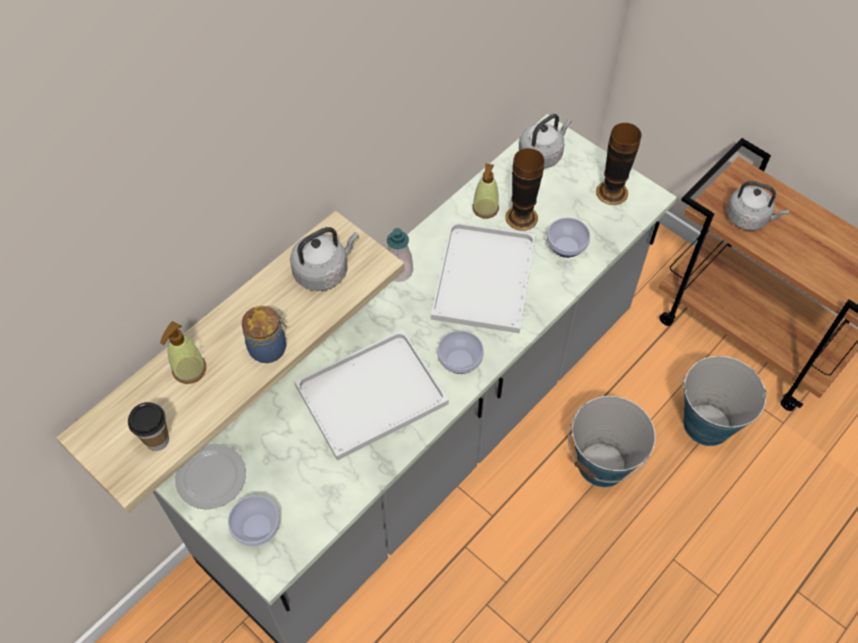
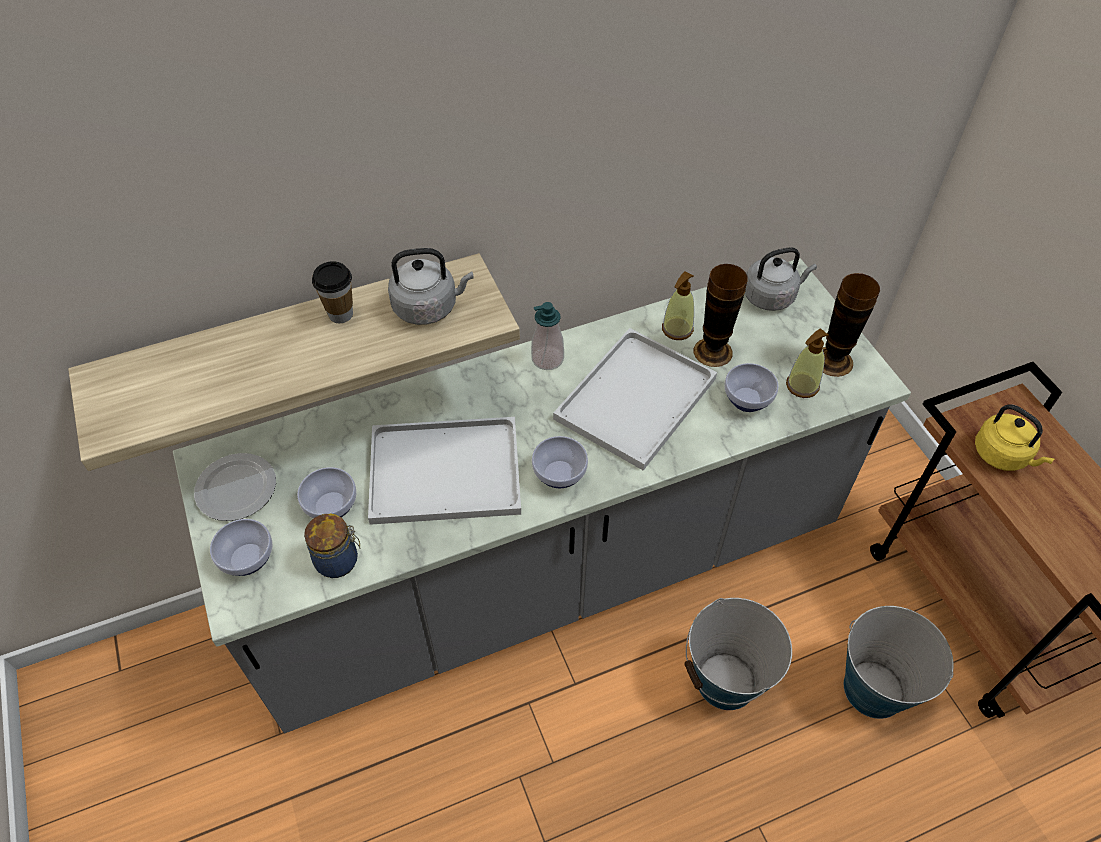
camera: 25 degrees right, 5 degrees down
cup [128,402,169,451] -> cup moved to [312,261,353,323]
soap dispenser [160,321,206,384] -> soap dispenser moved to [786,328,829,398]
jar [242,306,287,363] -> jar moved to [304,514,360,578]
grey kettle [727,181,789,230] -> yellow kettle [975,404,1054,471]
none -> bowl [297,467,357,518]

